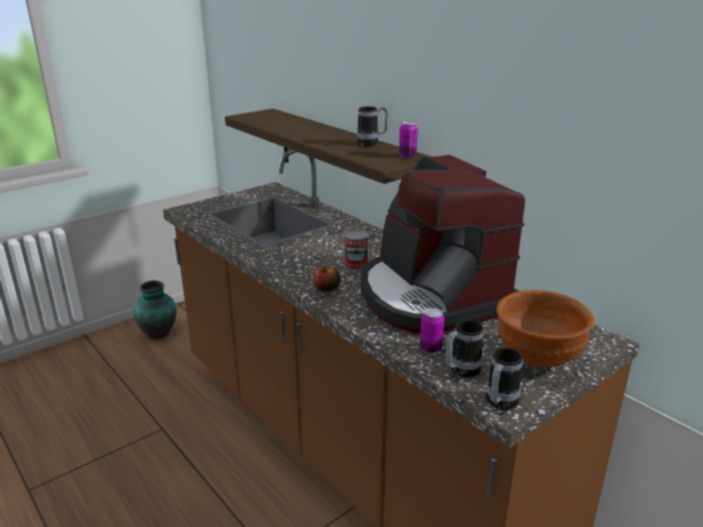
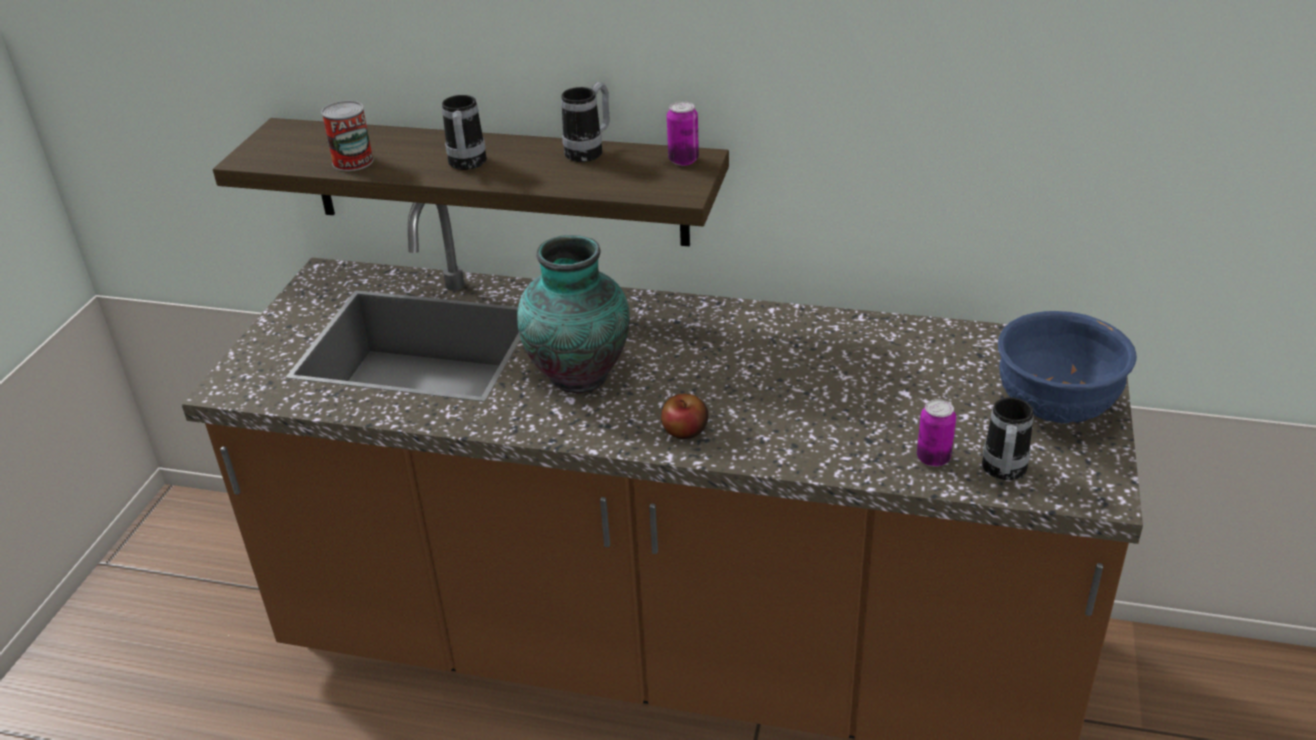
camera: 35 degrees left, 10 degrees up
vase [133,280,177,339] -> vase moved to [517,235,630,394]
can [344,230,369,270] -> can moved to [321,101,374,171]
coffee machine [360,155,525,333] -> none
mug [486,347,523,410] -> mug moved to [442,95,487,170]
brown bowl [496,290,594,367] -> blue bowl [998,311,1137,423]

